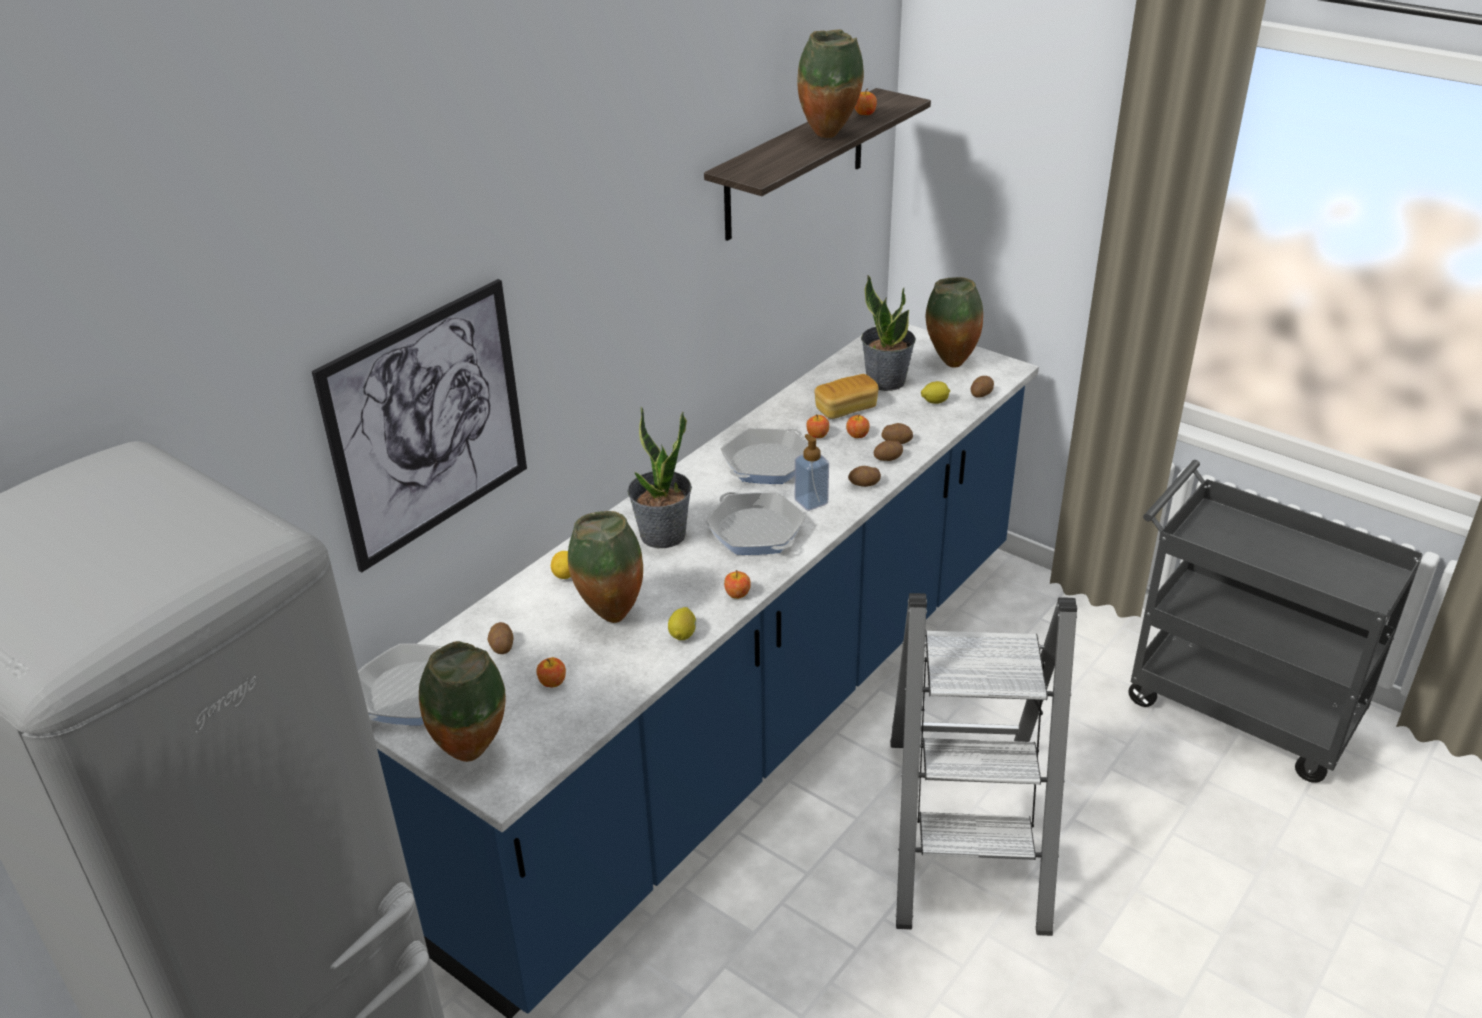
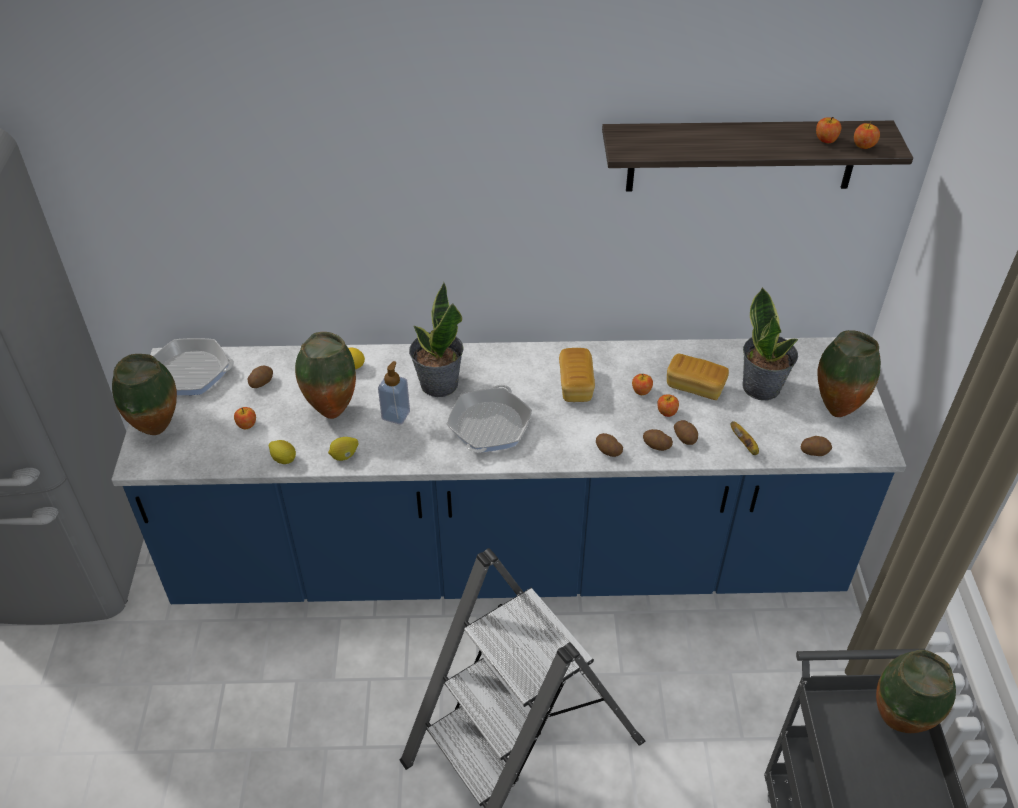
camera: 50 degrees right, 10 degrees up
picture [312,279,527,572] -> none
frying pan [720,428,808,484] -> bread [559,348,595,402]
apple [724,570,751,599] -> apple moved to [854,121,880,149]
soap dispenser [795,434,829,511] -> soap dispenser moved to [378,361,410,424]
vase [798,29,864,138] -> vase moved to [876,650,956,733]
lemon [921,381,950,404] -> lemon moved to [269,440,296,464]
none -> banana [731,421,759,455]

